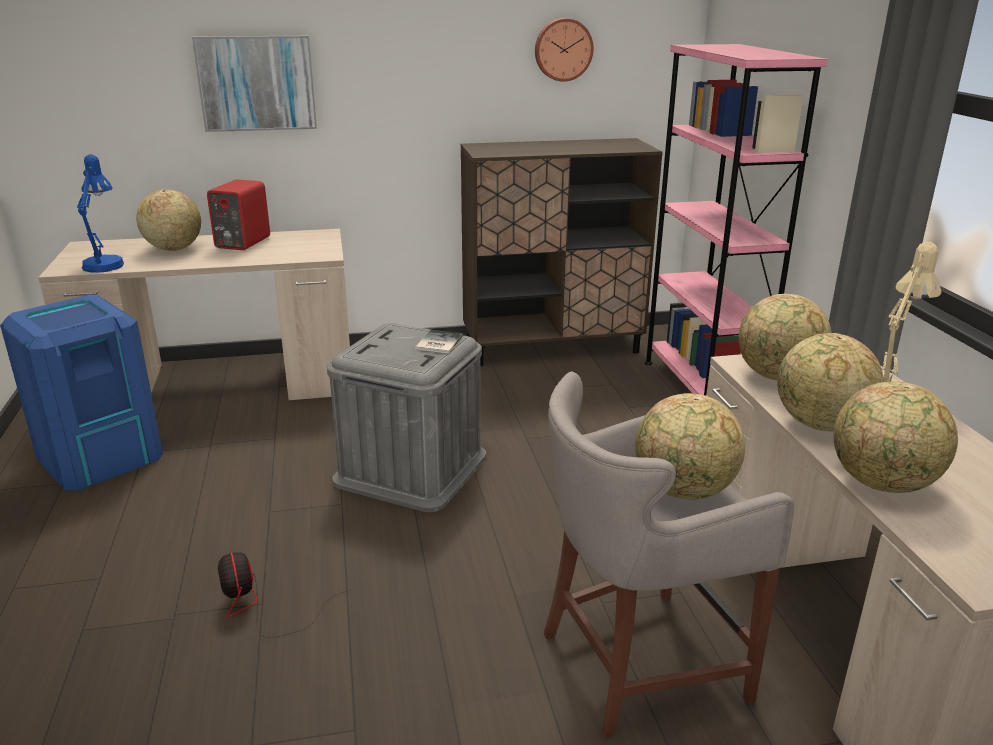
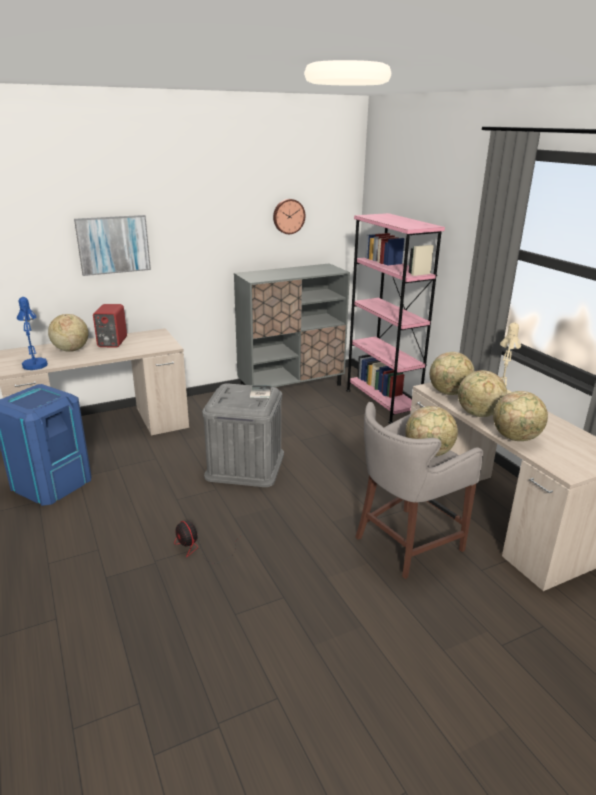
camera: 15 degrees left, 0 degrees up
brown cabinet [461,138,663,366] -> grey cabinet [234,263,350,387]

